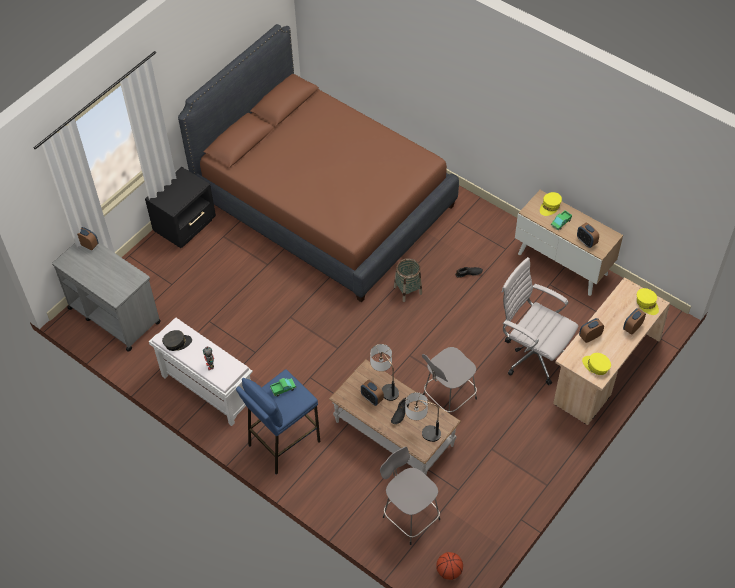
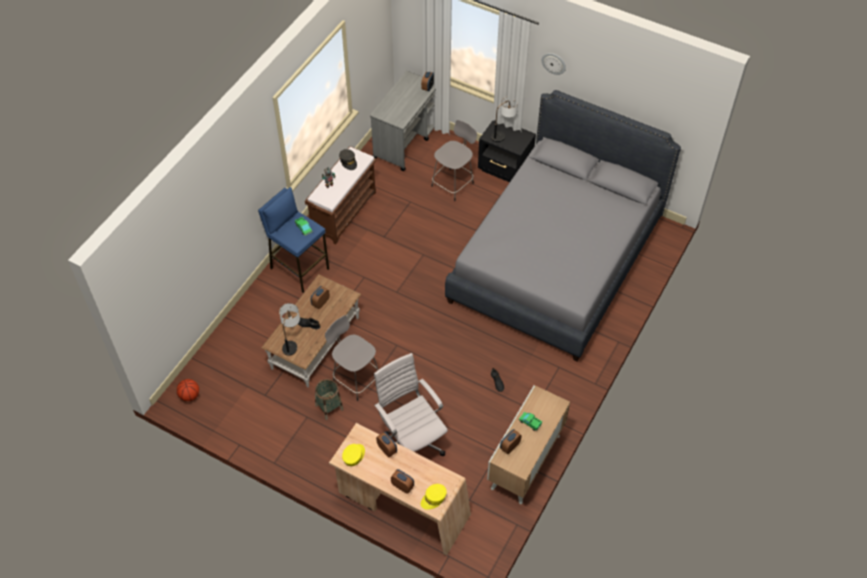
camera: 80 degrees right, 0 degrees up
white bench [149,318,253,426] -> brown bench [305,146,377,244]
brown bed [178,24,459,302] -> grey bed [445,90,681,361]
table lamp [370,344,399,401] -> table lamp moved to [491,97,518,142]
grey stool [380,447,440,545] -> grey stool moved to [431,120,477,201]
basket [394,258,422,302] -> basket moved to [315,379,344,420]
white office chair [502,257,578,385] -> white office chair turned 60 degrees counterclockwise [374,353,448,456]
yellow cap [540,192,562,216] -> none
none -> wall clock [542,53,566,75]

